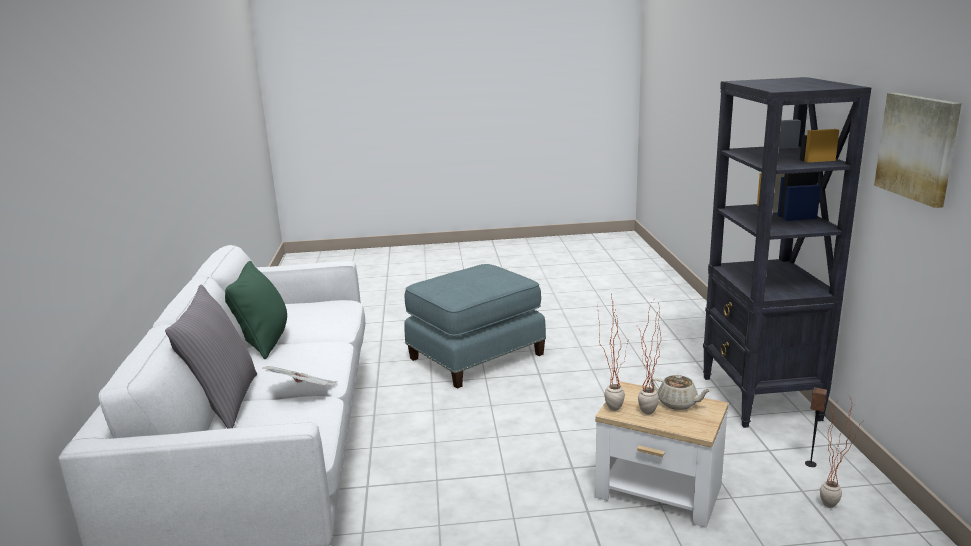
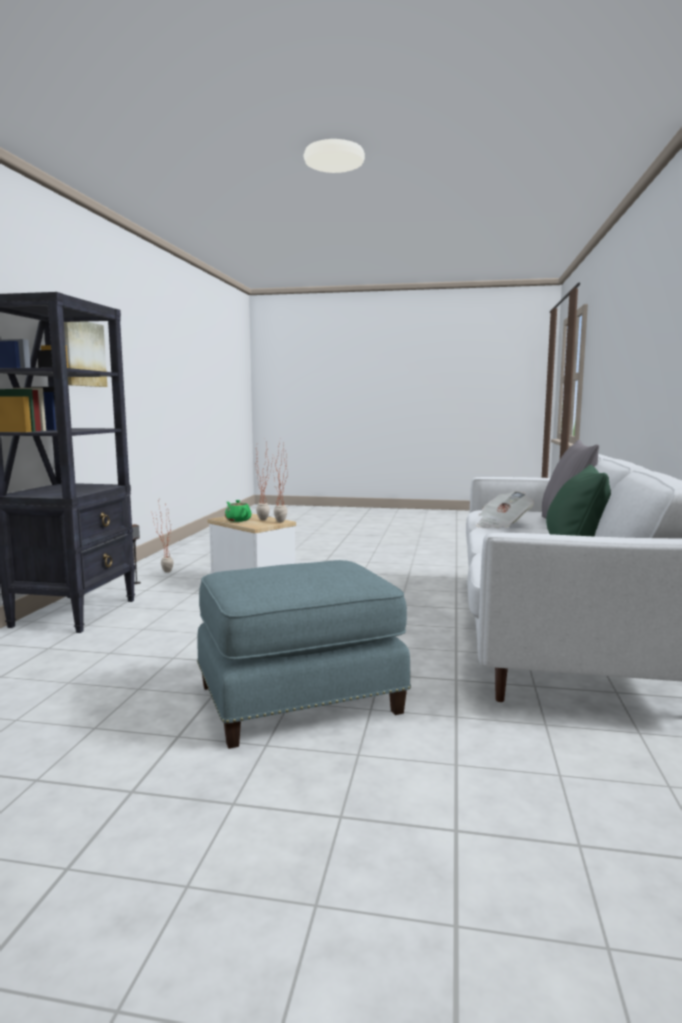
camera: 165 degrees left, 10 degrees down
beige teapot [650,375,712,410] -> green teapot [225,500,251,522]

